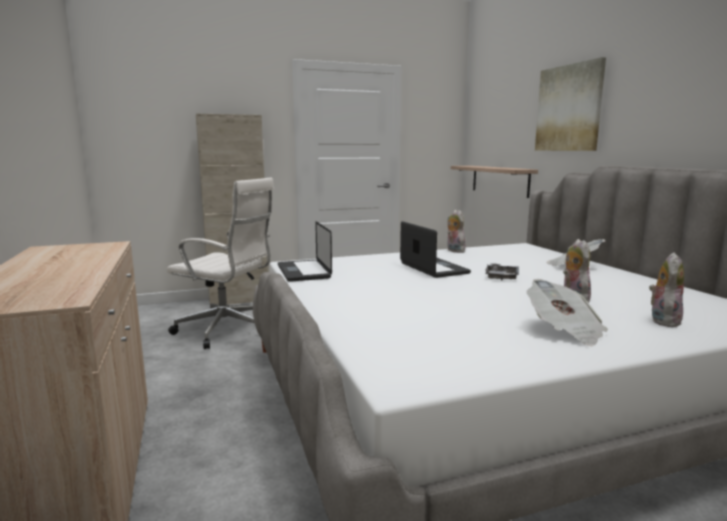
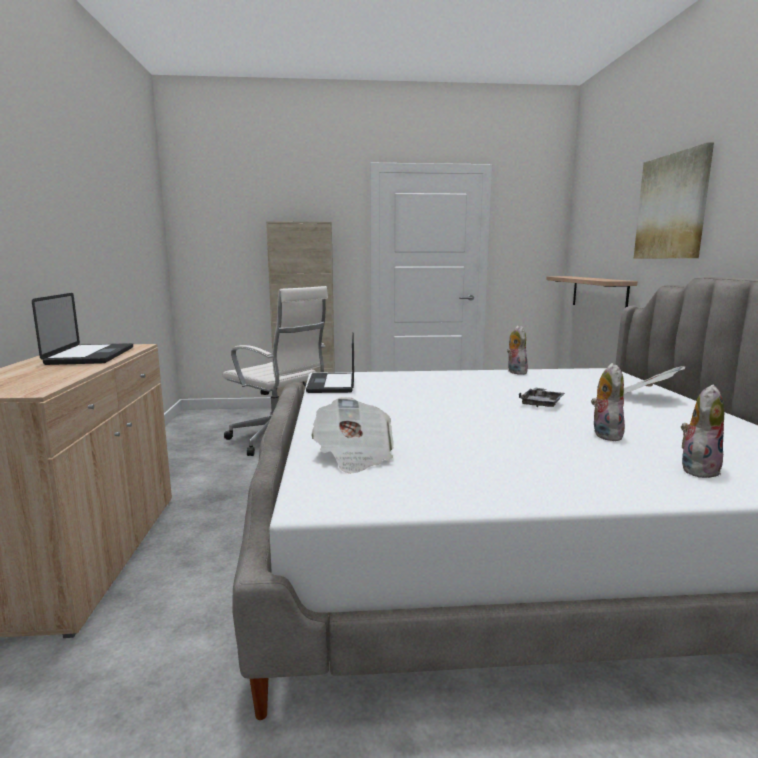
camera: 15 degrees right, 0 degrees up
laptop [400,221,471,278] -> laptop moved to [32,293,133,365]
newspaper [527,279,608,347] -> newspaper moved to [311,397,394,474]

